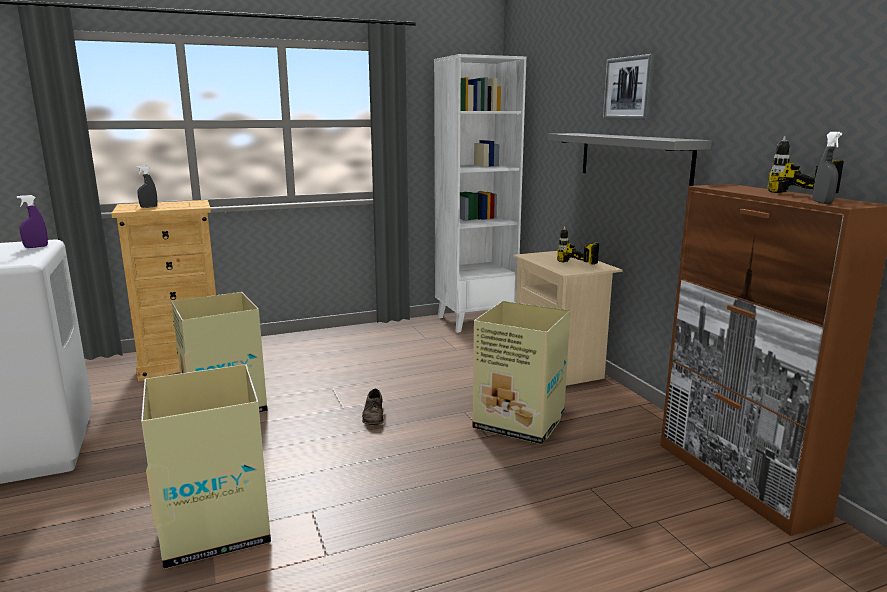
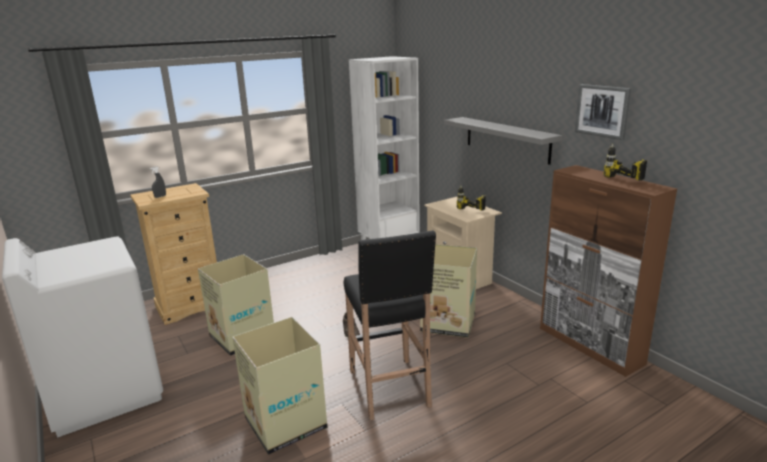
camera: 10 degrees left, 5 degrees up
purple spray bottle [17,195,48,248] -> none
picture [603,54,655,120] -> picture moved to [575,84,631,140]
grey spray bottle [813,132,842,204] -> none
none -> black stool [344,230,436,420]

